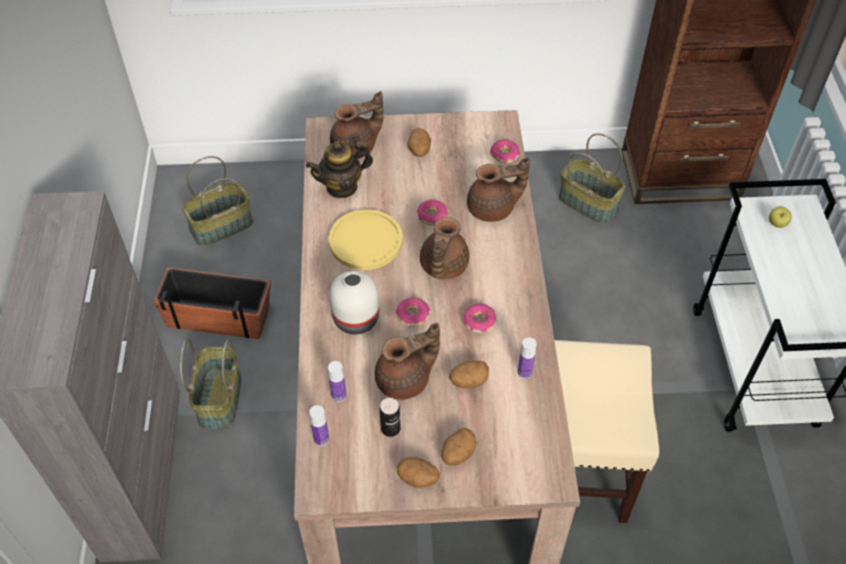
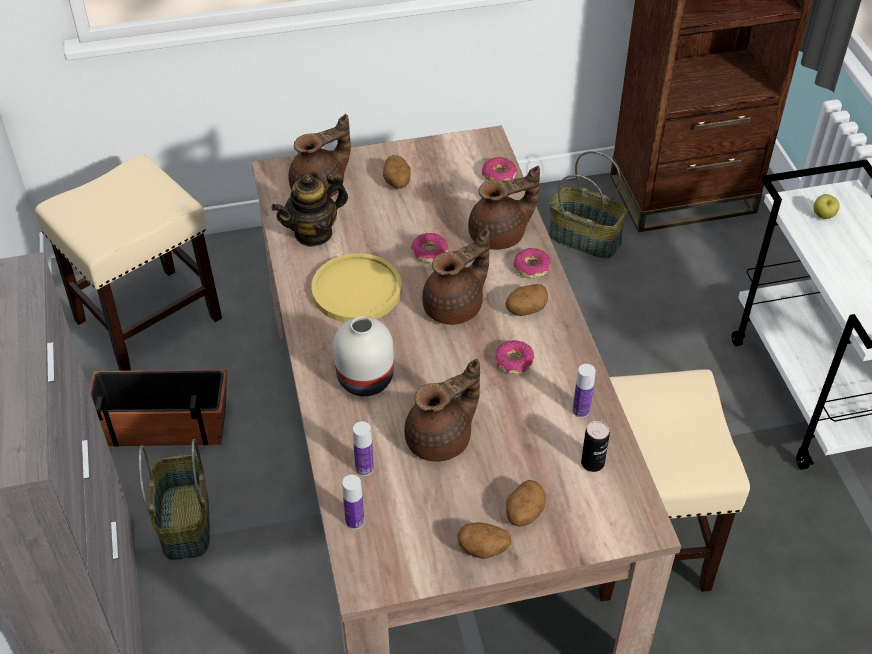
camera: 10 degrees left, 5 degrees down
basket [182,156,253,246] -> beige stool [35,154,222,371]
can [380,398,400,437] -> can moved to [581,421,610,472]
donut [396,297,430,327] -> donut moved to [514,248,551,279]
brown teapot [420,217,469,280] -> brown teapot turned 135 degrees counterclockwise [422,228,490,325]
potato [449,361,489,388] -> potato moved to [505,284,548,316]

